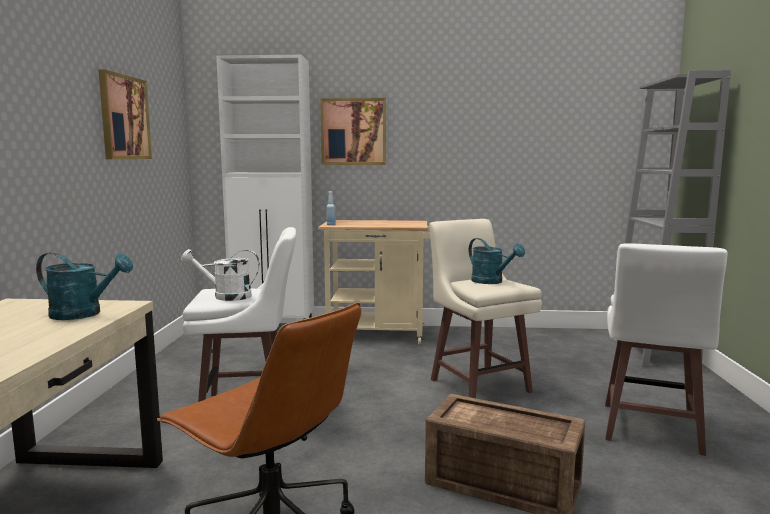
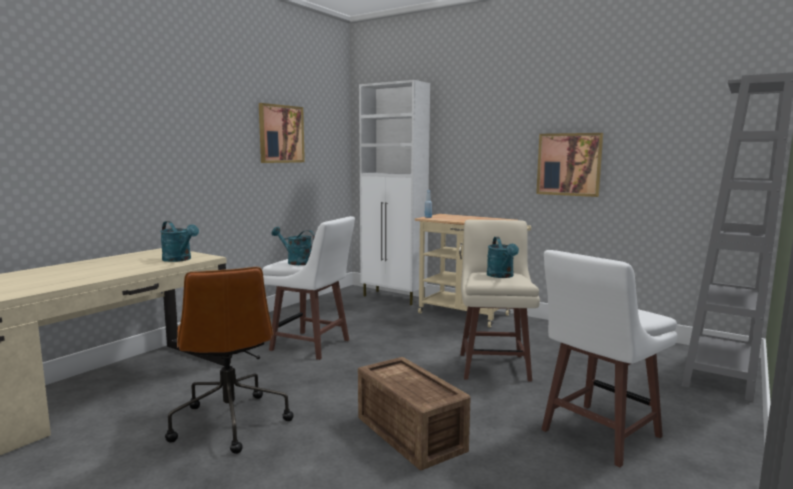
camera: 30 degrees right, 0 degrees up
white watering can [181,249,260,301] -> turquoise watering can [272,227,315,265]
picture [320,98,386,165] -> picture moved to [536,133,603,197]

